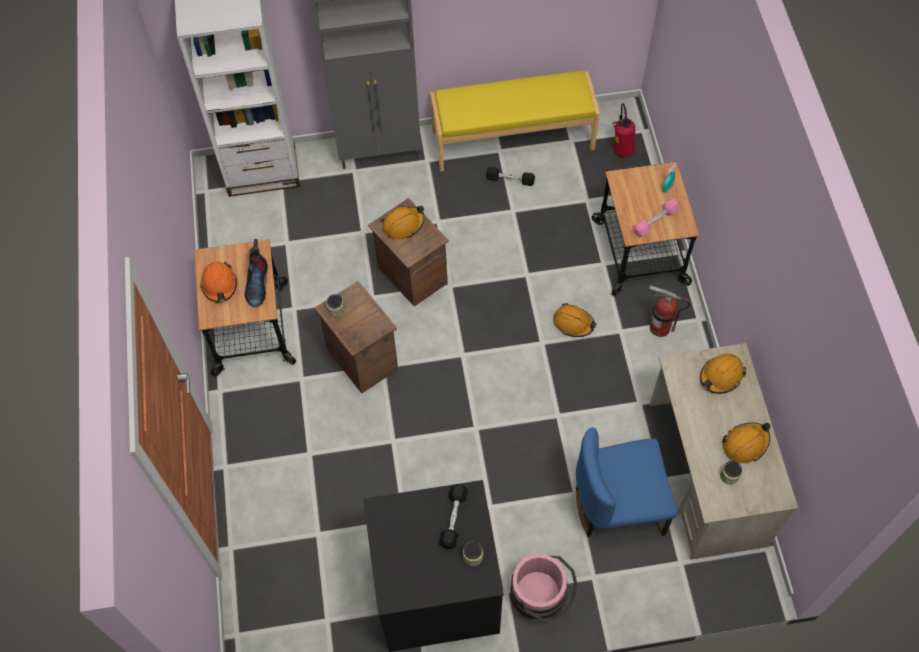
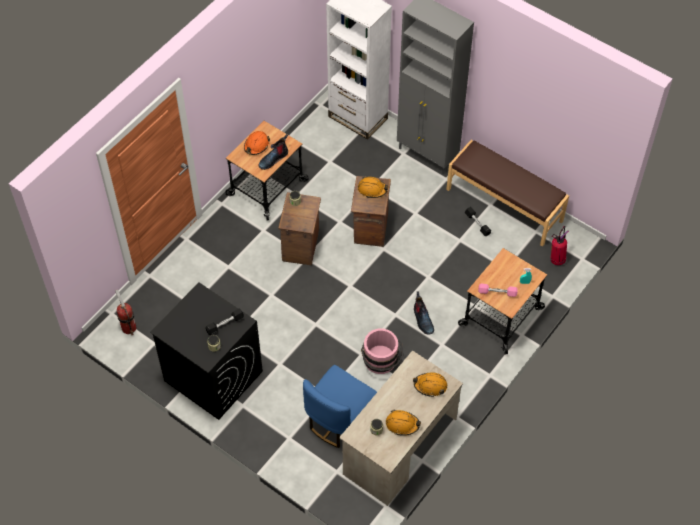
camera: 45 degrees right, 5 degrees down
yellow bench [430,71,600,171] -> brown bench [446,140,569,247]
pink bucket [510,554,578,621] -> pink bucket moved to [361,328,403,374]
orange hard hat [553,303,597,337] -> boot [414,291,434,335]
blue chair [576,427,678,537] -> blue chair turned 90 degrees counterclockwise [303,365,377,448]
fire extinguisher [649,285,690,337] -> fire extinguisher moved to [115,289,136,335]

